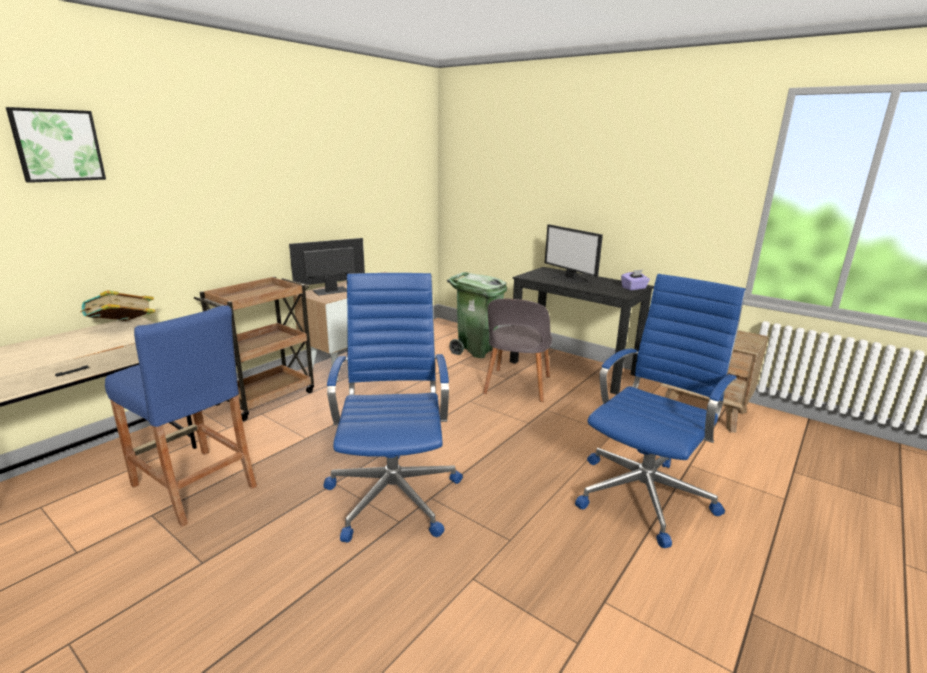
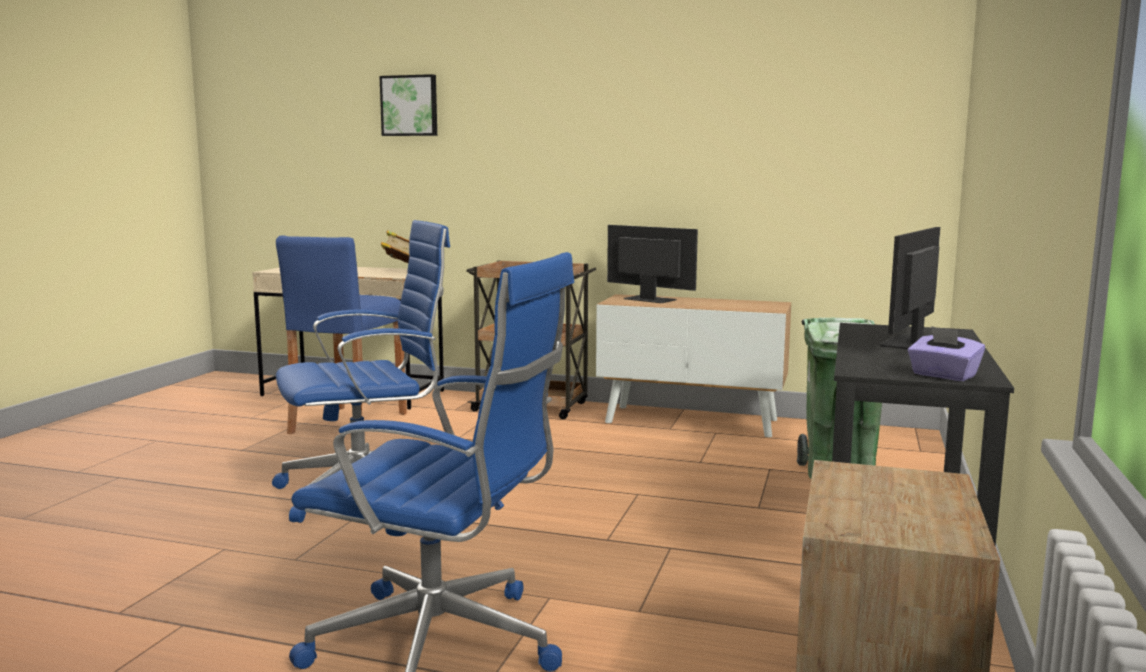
camera: 70 degrees right, 10 degrees down
grey chair [483,299,552,402] -> none

